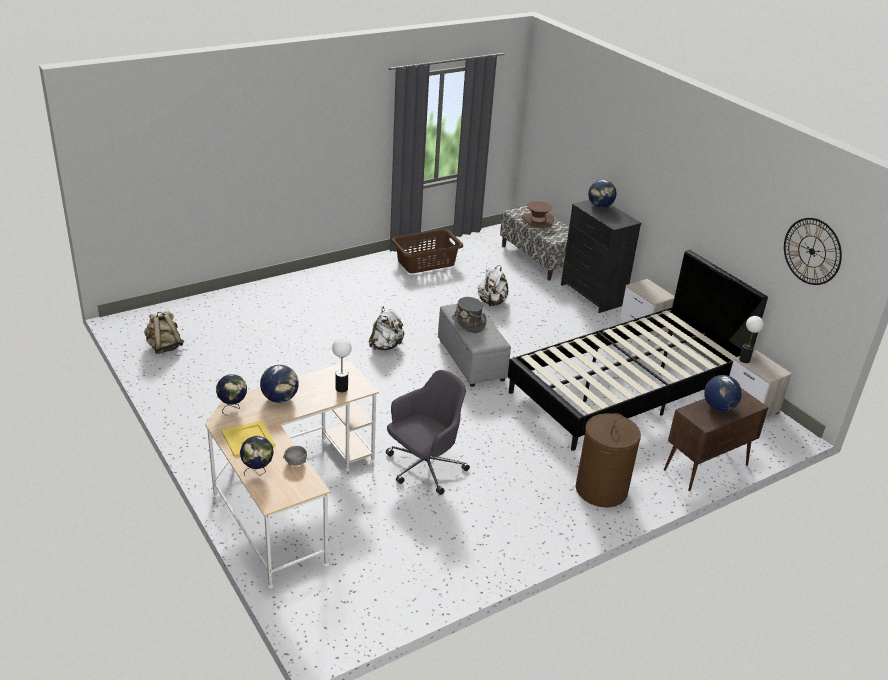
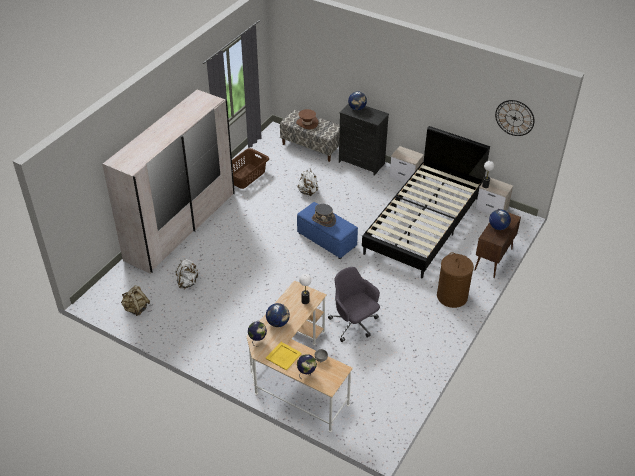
camera: 25 degrees left, 10 degrees up
white backpack [369,306,405,350] -> white backpack moved to [175,259,199,289]
grey office chair [386,370,470,495] -> grey office chair turned 60 degrees counterclockwise [328,267,380,342]
grey ottoman [438,304,511,387] -> blue ottoman [297,202,358,259]
none -> white wardrobe [102,89,235,274]

